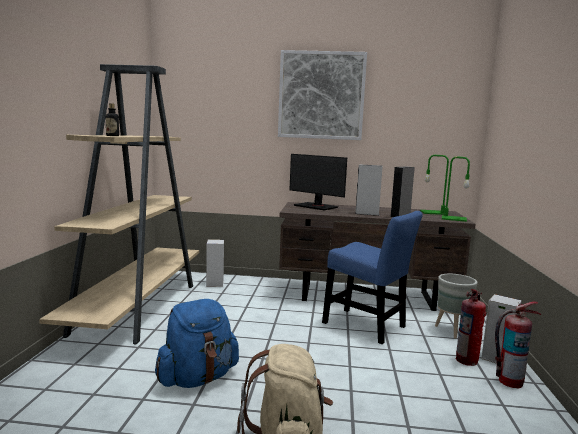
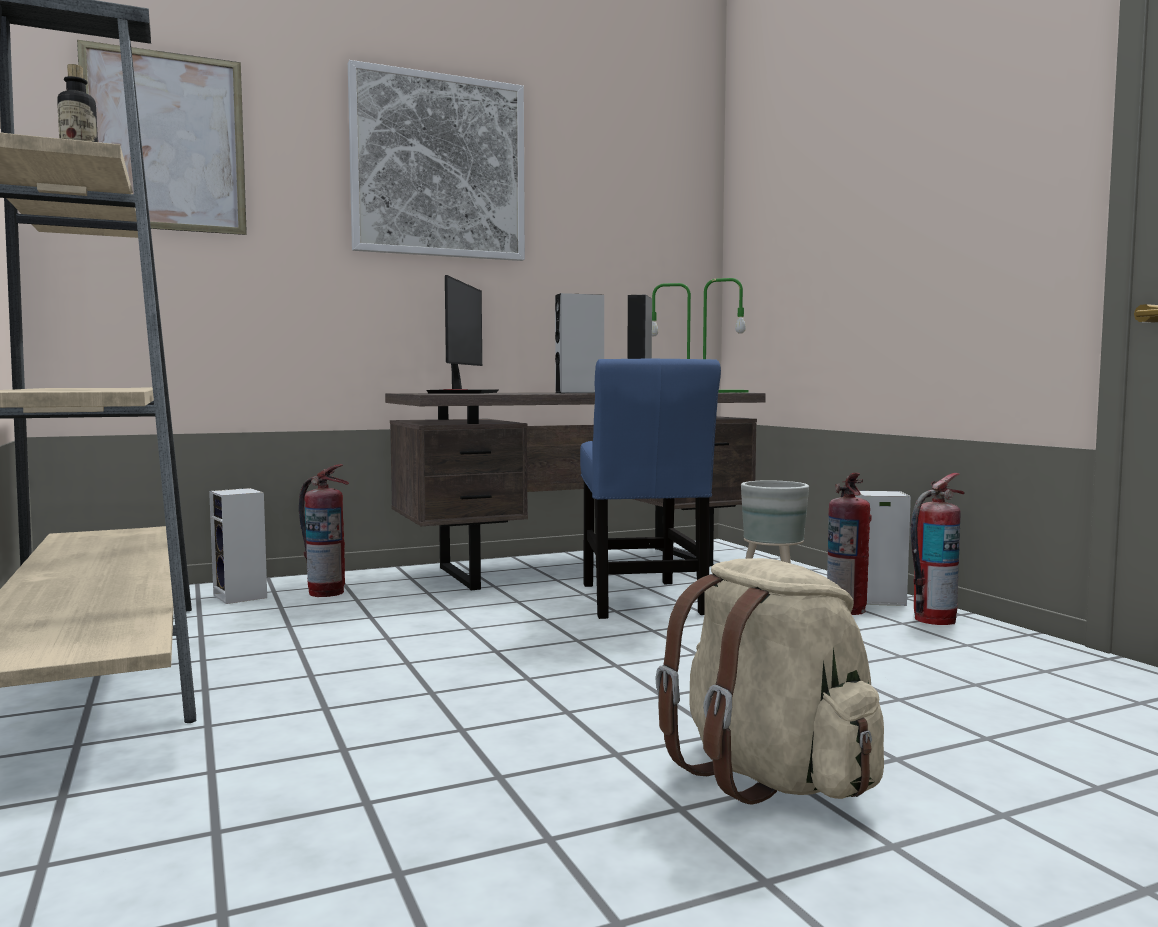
camera: 30 degrees left, 5 degrees down
blue backpack [155,299,239,388] -> none
monitor [289,154,347,210] -> monitor turned 90 degrees counterclockwise [426,275,499,394]
blue chair [322,211,422,344] -> blue chair turned 75 degrees clockwise [580,359,721,619]
none -> picture [77,40,247,235]
none -> fire extinguisher [299,464,349,597]

